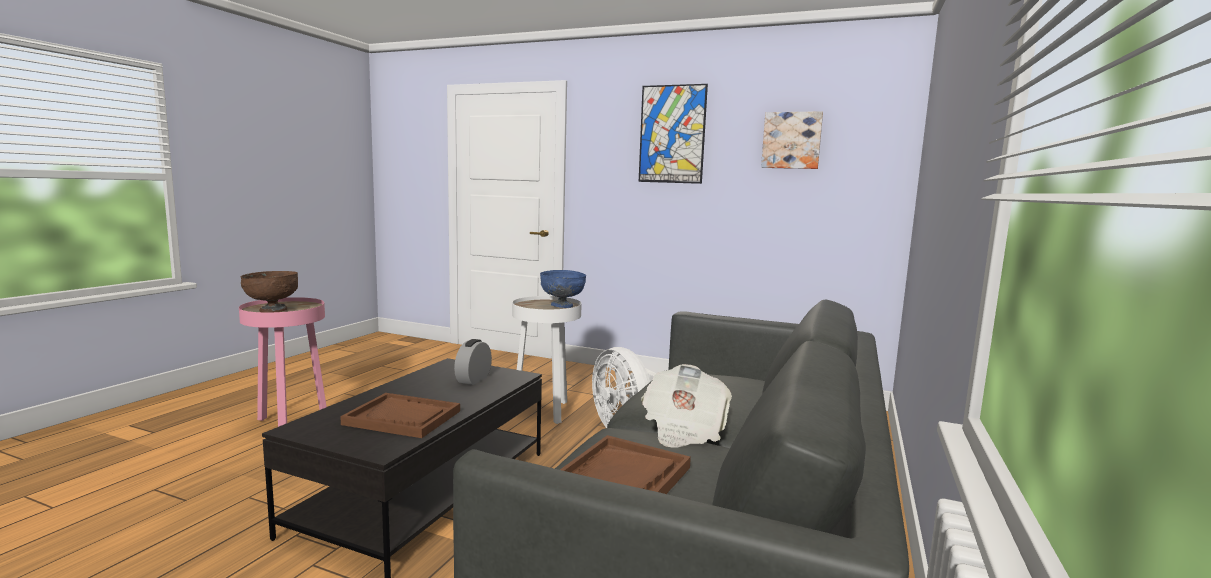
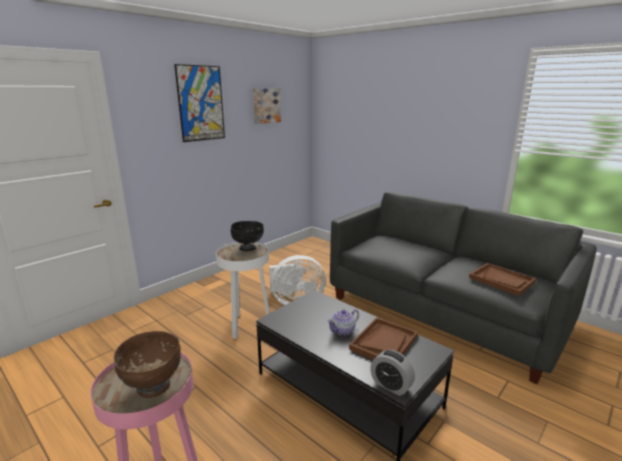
camera: 70 degrees left, 10 degrees up
alarm clock [454,339,492,385] -> alarm clock moved to [370,350,415,396]
blue bowl [540,270,586,308] -> black bowl [231,221,264,251]
newspaper [641,364,732,448] -> none
none -> teapot [327,309,359,336]

